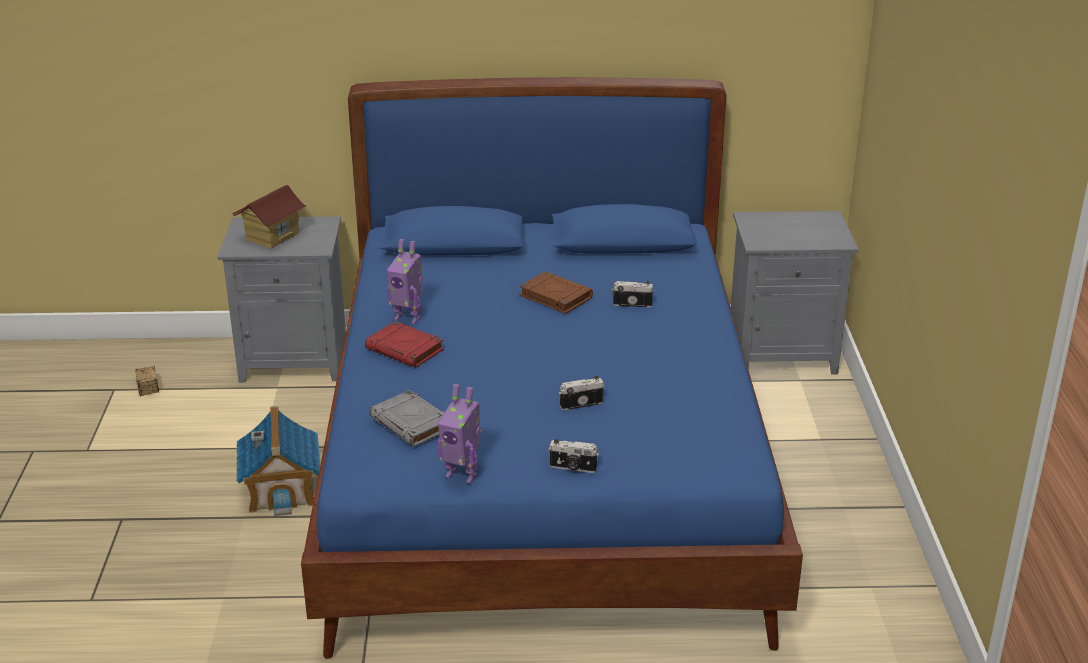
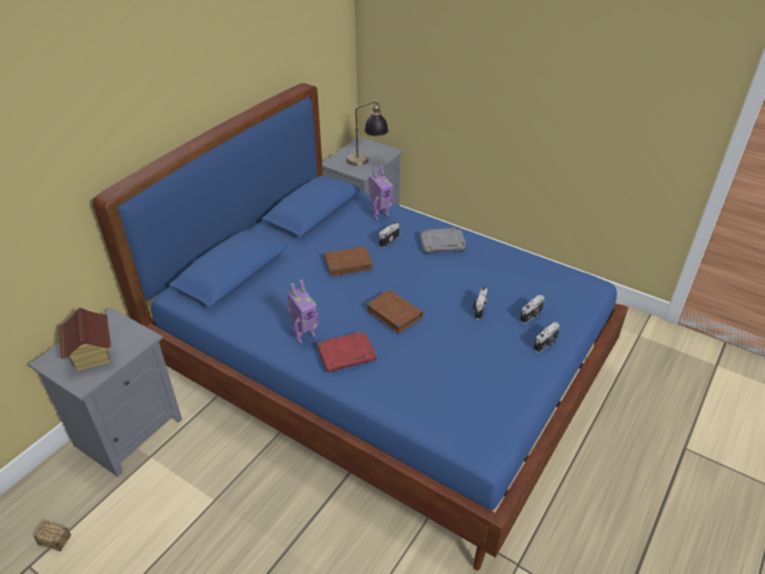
camera: 55 degrees left, 10 degrees up
toy house [237,406,320,516] -> none
grey book [370,390,445,447] -> grey book moved to [420,228,466,253]
toy robot [438,384,481,484] -> toy robot moved to [369,165,393,220]
none -> table lamp [346,98,388,166]
none -> brown book [366,290,423,333]
none -> camera [520,295,545,324]

